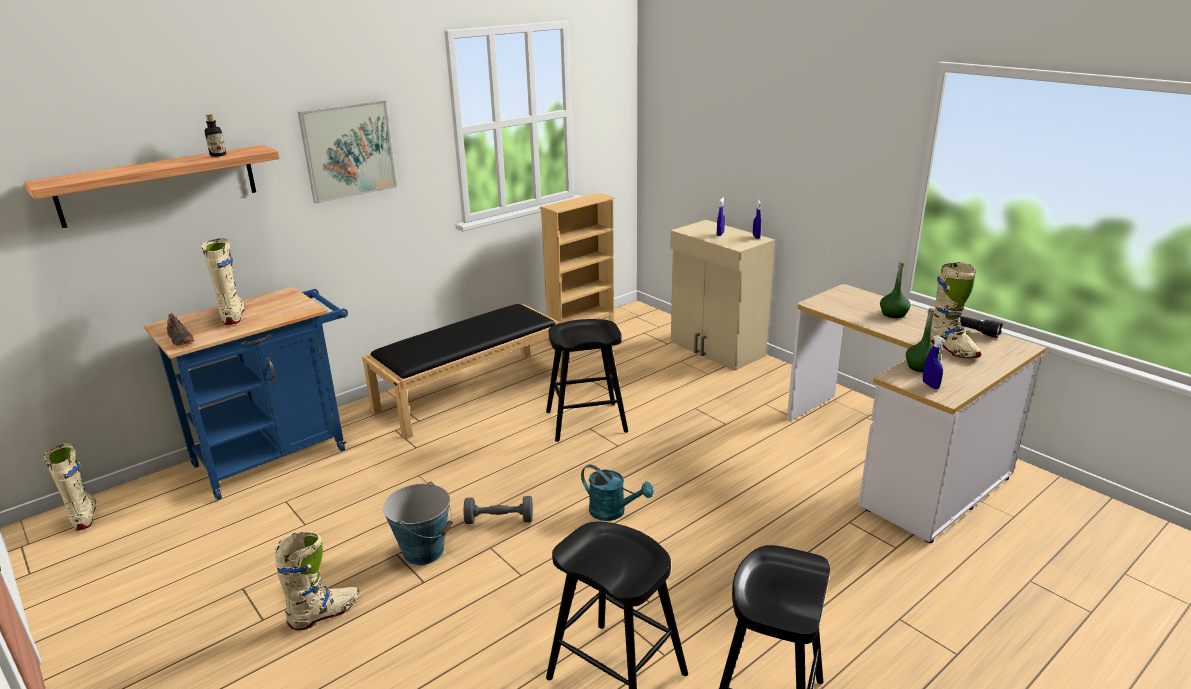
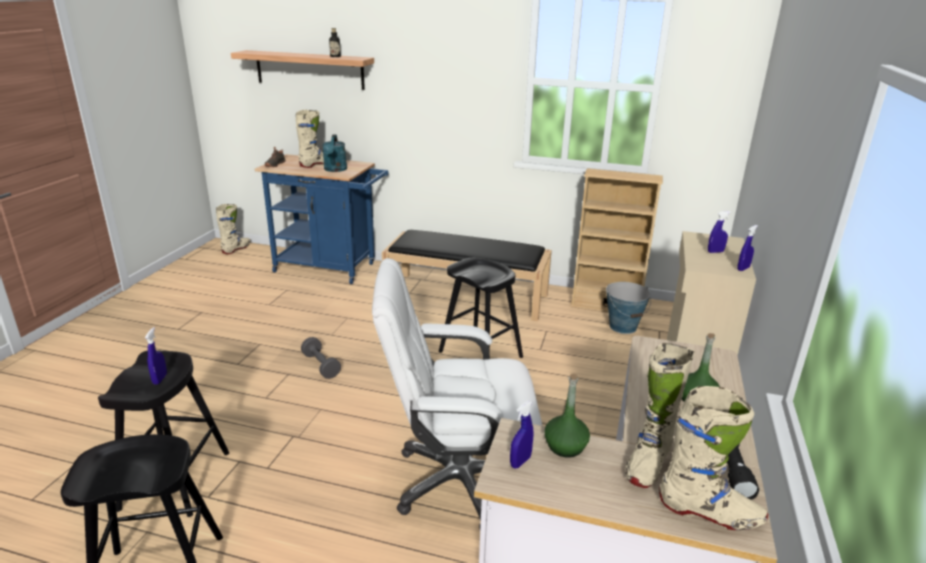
camera: 55 degrees right, 0 degrees up
beige boot [275,532,359,630] -> beige boot moved to [659,386,768,530]
picture [298,100,397,204] -> none
bucket [383,482,453,565] -> bucket moved to [606,282,651,334]
turquoise watering can [581,465,654,521] -> turquoise watering can moved to [322,134,347,172]
none -> blue spray bottle [145,327,167,385]
none -> white office chair [372,258,542,529]

